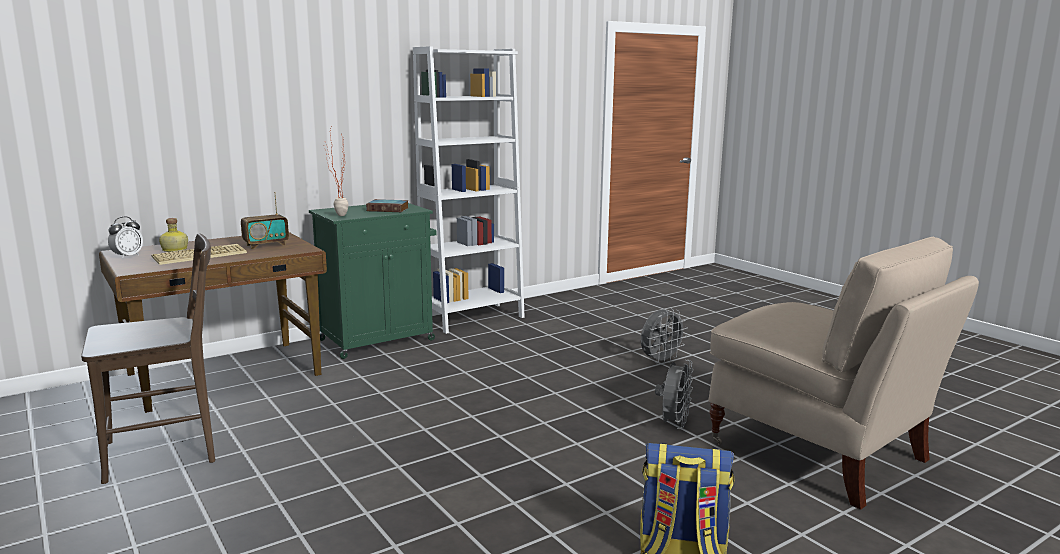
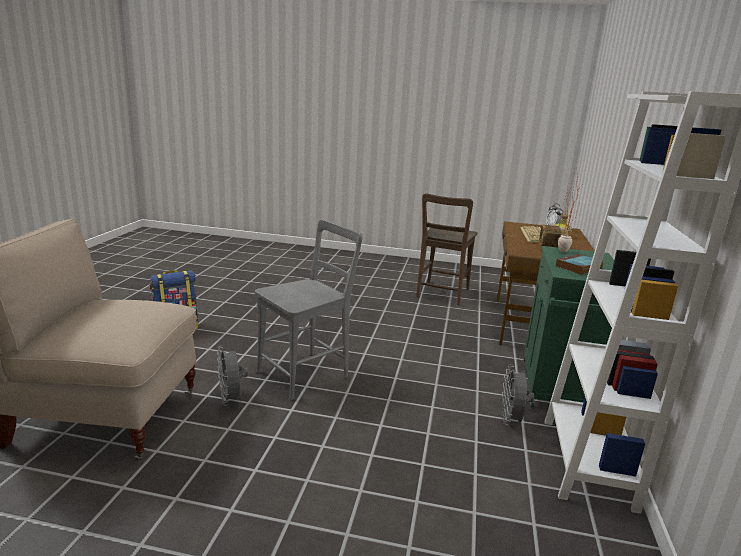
camera: 135 degrees right, 5 degrees up
grey fan [641,309,688,365] -> grey fan moved to [501,364,534,425]
none -> grey chair [255,219,363,400]

